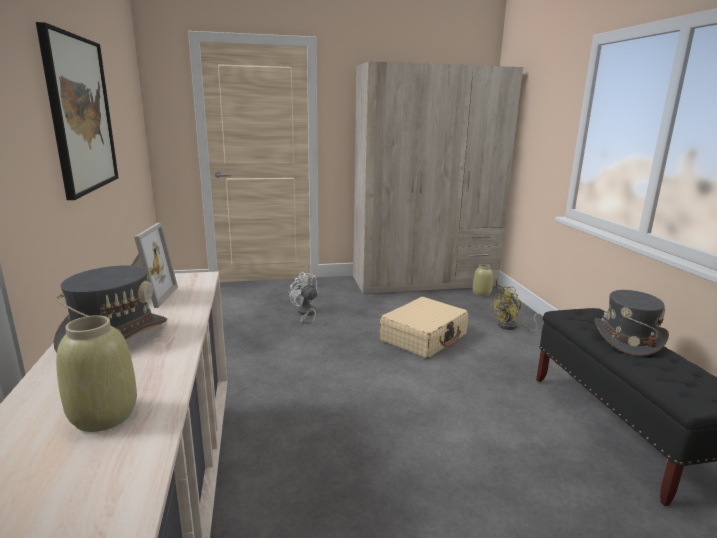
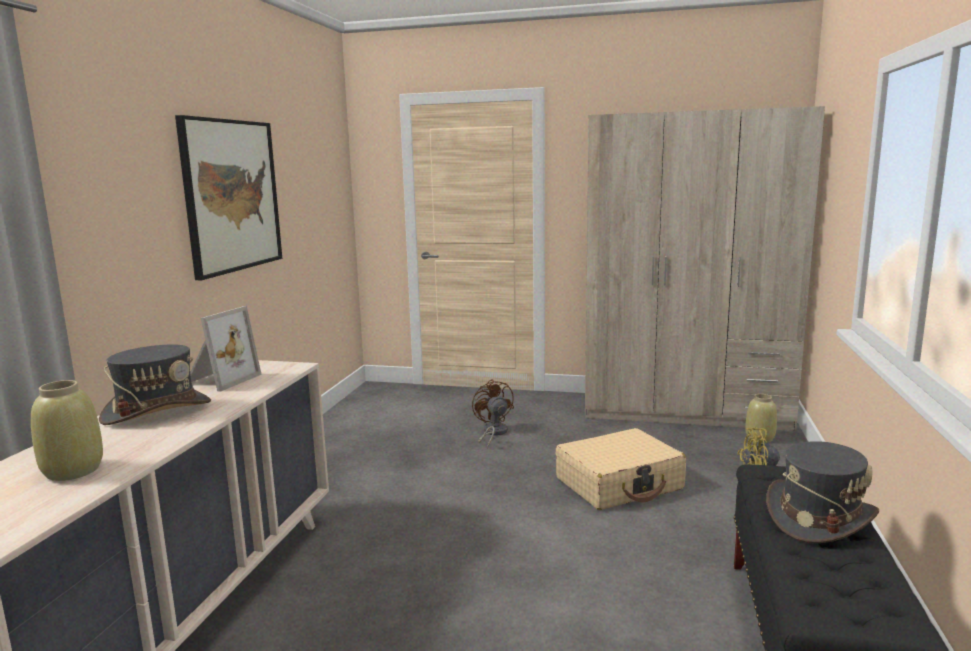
camera: 25 degrees right, 5 degrees down
white fan [289,272,318,325] -> brown fan [472,379,514,449]

